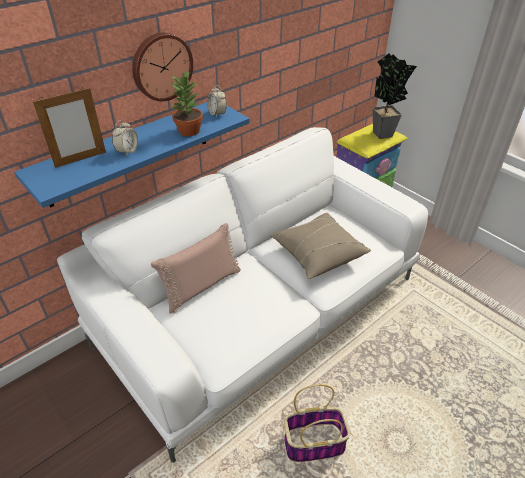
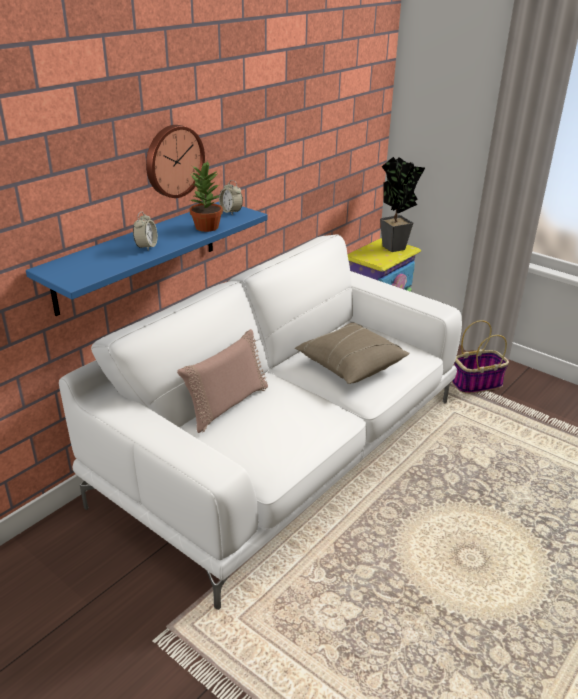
camera: 10 degrees left, 10 degrees down
picture frame [33,87,106,168] -> none
basket [284,384,351,462] -> basket moved to [452,320,509,394]

